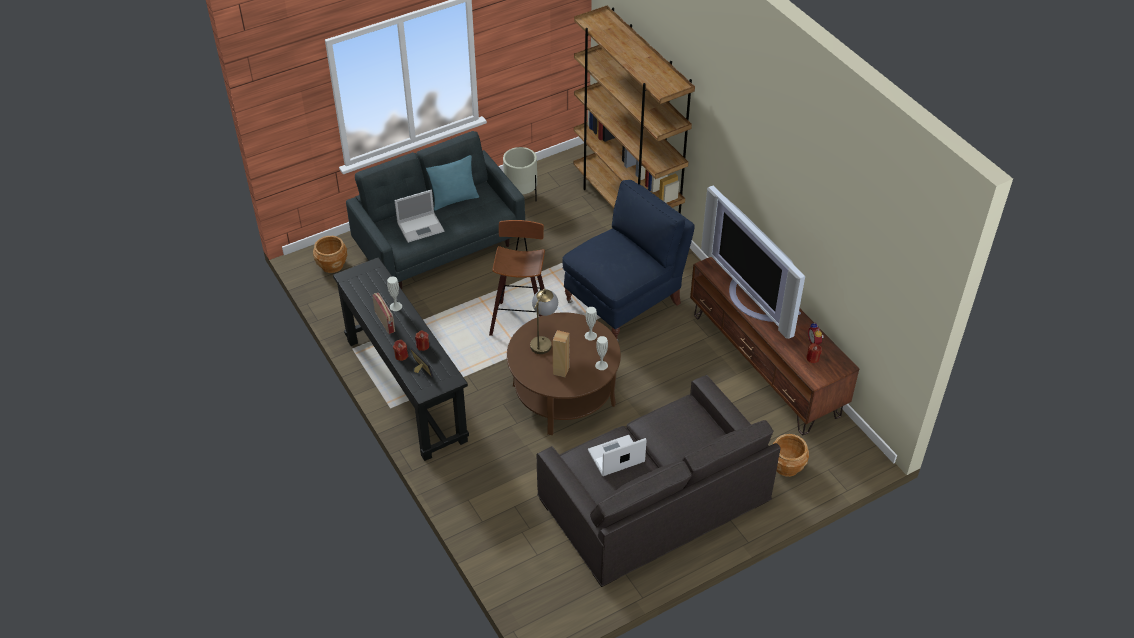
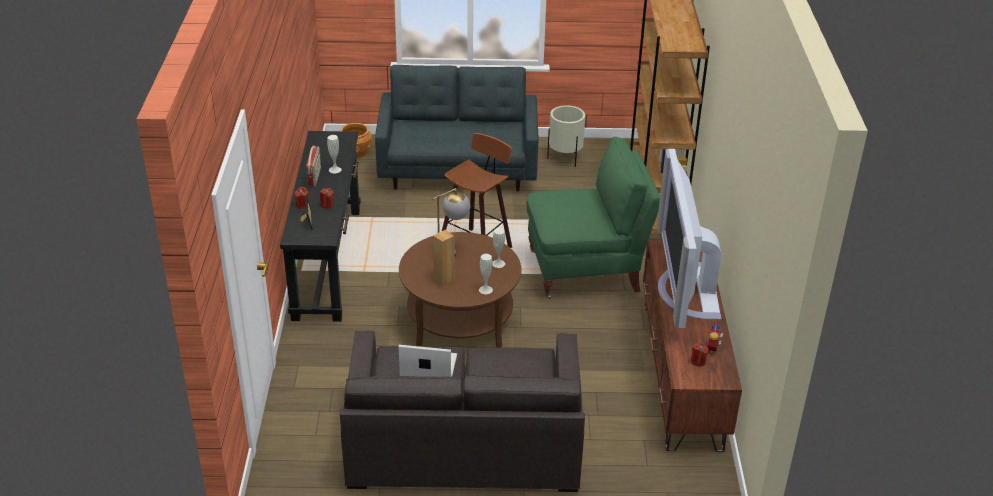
camera: 30 degrees right, 10 degrees down
laptop [394,190,445,243] -> none
turquoise pillow [426,155,479,211] -> none
blue armchair [563,180,695,341] -> green armchair [527,136,660,299]
brown planter [773,434,809,477] -> none

